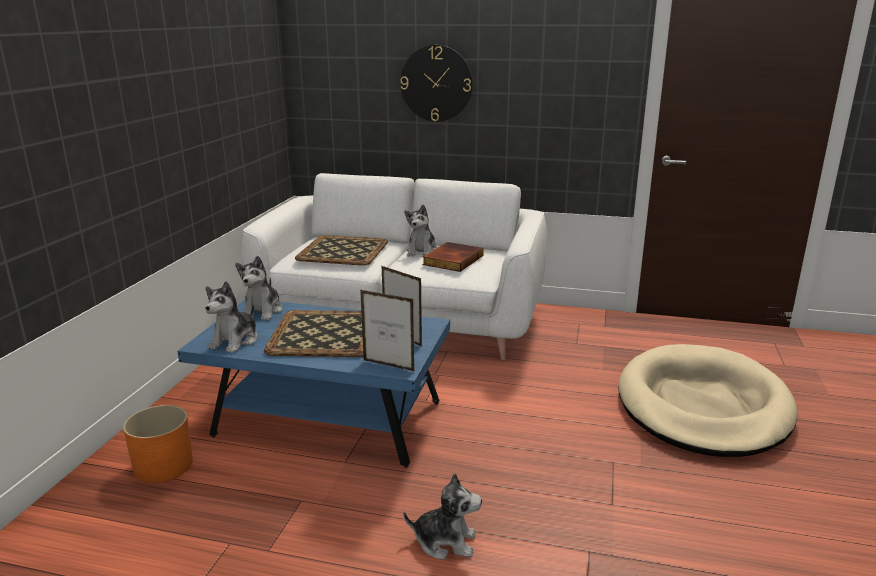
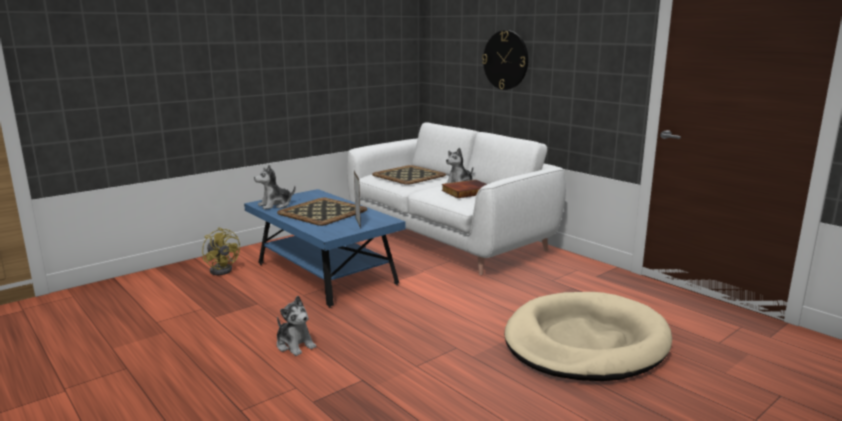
camera: 35 degrees right, 5 degrees down
orange planter [123,405,193,483] -> yellow fan [202,227,240,275]
plush toy [235,256,282,320] -> none
picture frame [360,290,415,372] -> none

